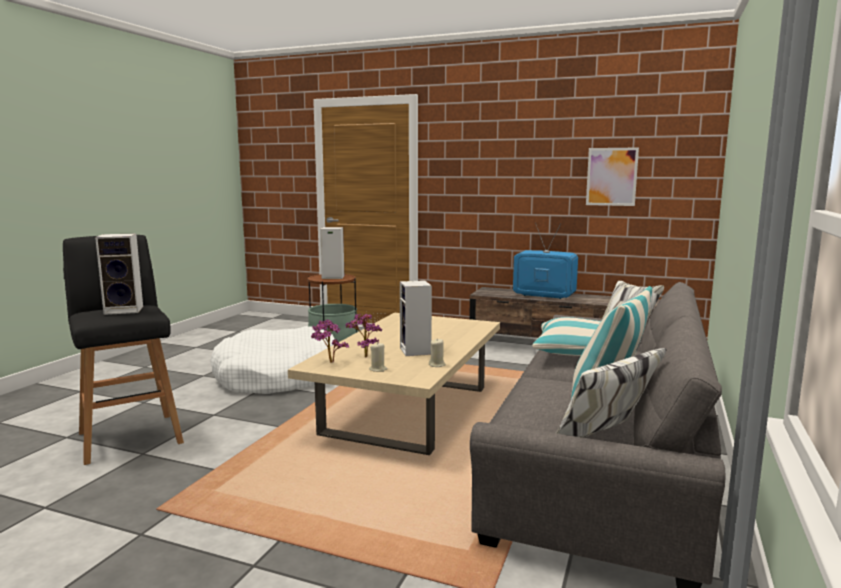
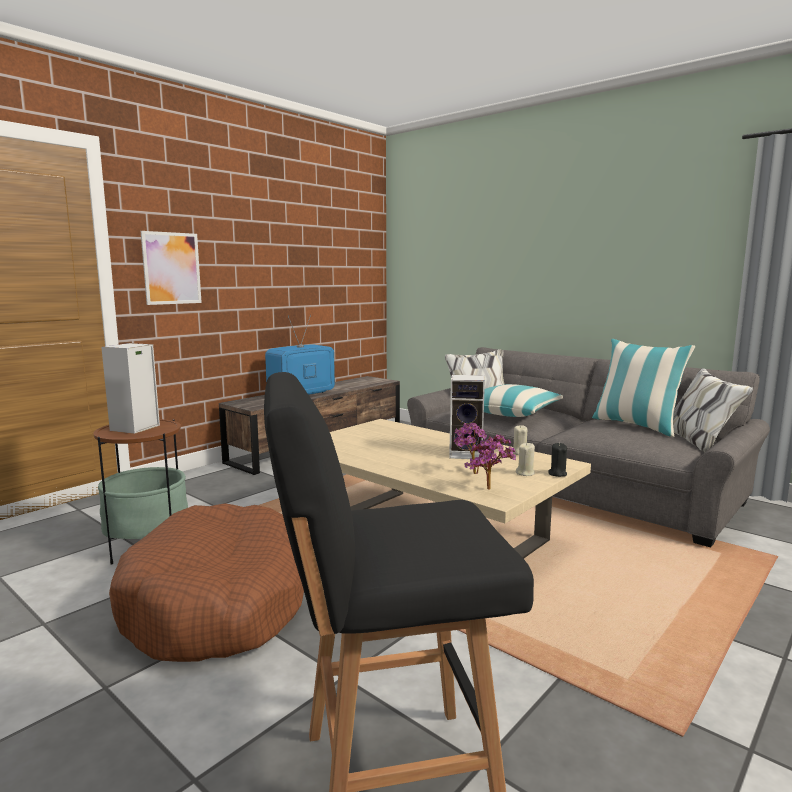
camera: 70 degrees left, 0 degrees up
speaker [95,233,143,315] -> none
white dog bed [210,326,335,394] -> brown dog bed [109,503,304,662]
picture [586,147,639,206] -> picture moved to [141,231,202,305]
none -> black candle [548,443,567,477]

